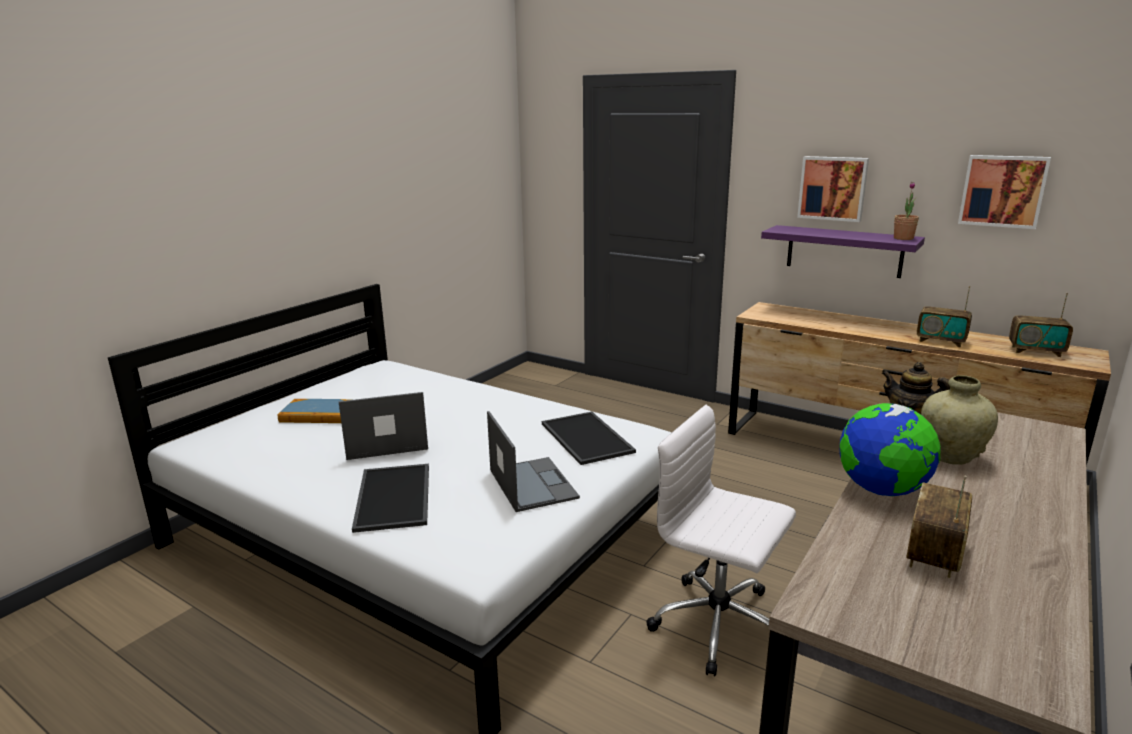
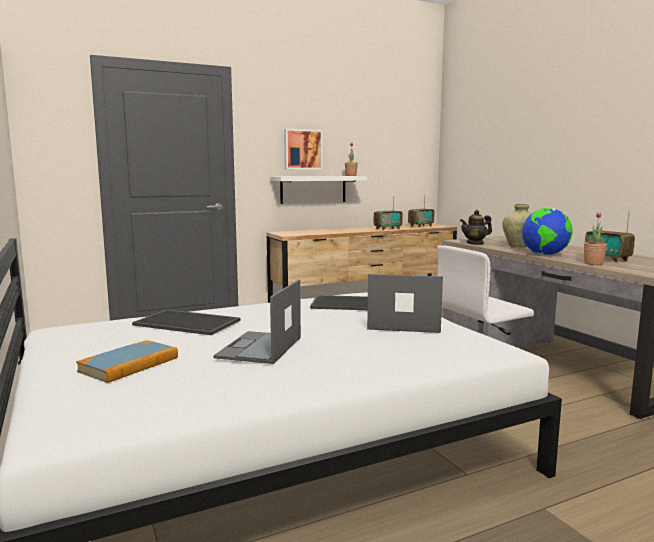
camera: 60 degrees left, 10 degrees down
tray [352,464,429,533] -> tray moved to [132,309,240,335]
purple shelf [761,225,925,278] -> white shelf [271,176,367,204]
picture [958,155,1051,229] -> none
none -> potted plant [584,212,607,265]

